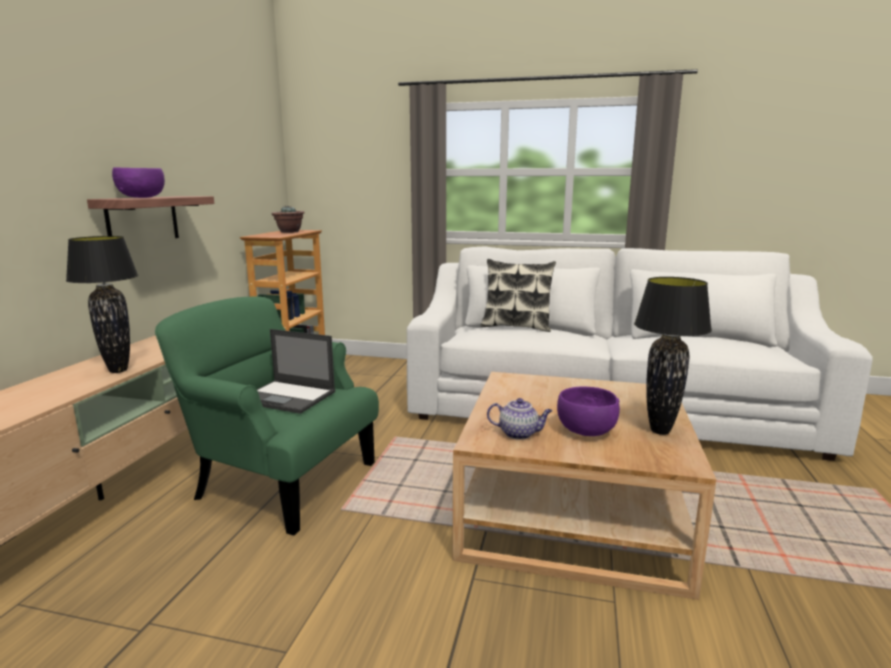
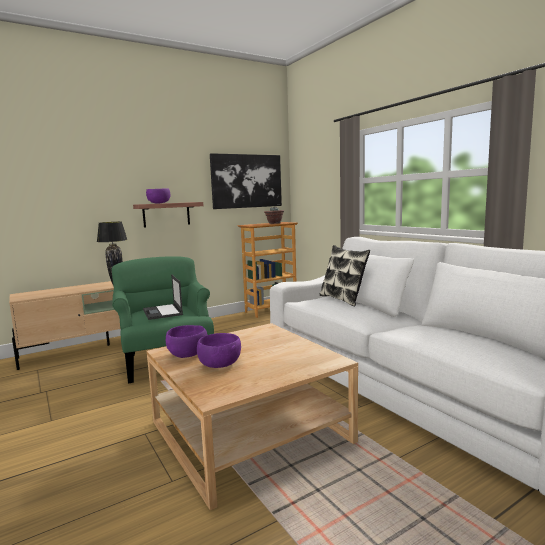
camera: 45 degrees right, 5 degrees down
teapot [487,398,552,440] -> purple bowl [165,325,207,358]
black table lamp [634,277,712,435] -> none
none -> picture [210,153,282,209]

